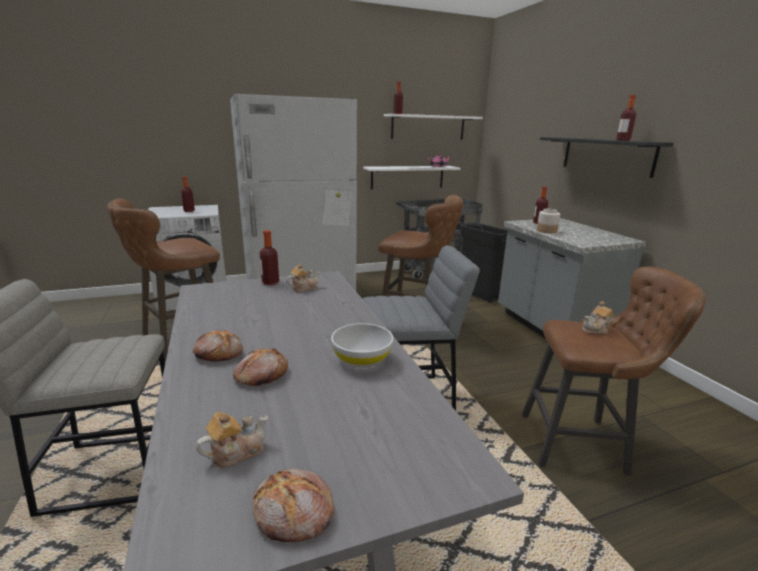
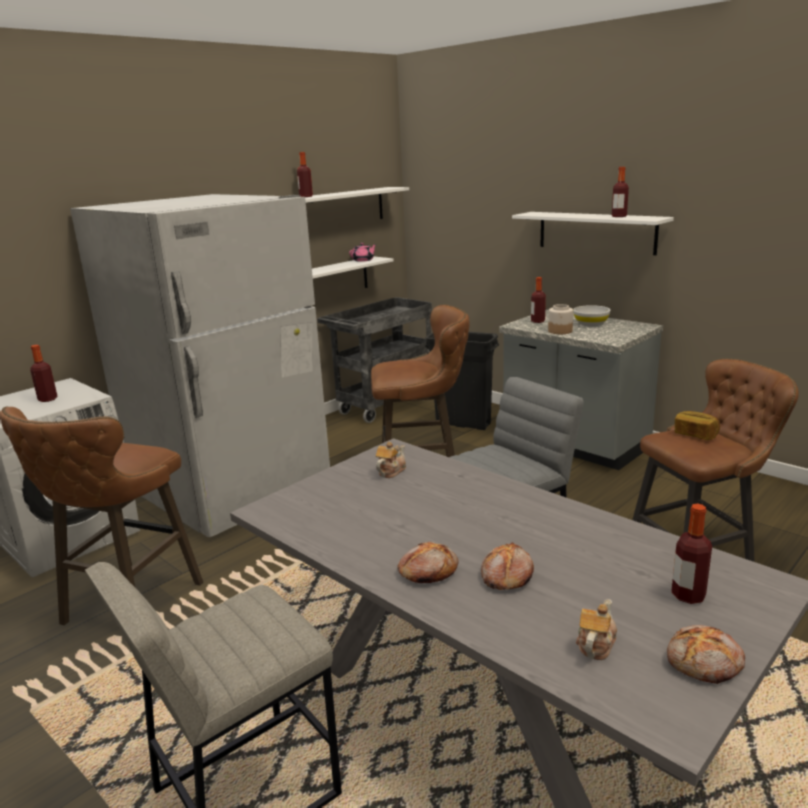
camera: 25 degrees left, 0 degrees up
bottle [260,230,279,285] -> bottle moved to [671,504,712,604]
white bowl [331,323,394,368] -> white bowl moved to [573,305,610,326]
black shelf [540,137,674,178] -> white shelf [512,212,674,255]
teapot [582,301,613,334] -> bread [675,411,720,440]

